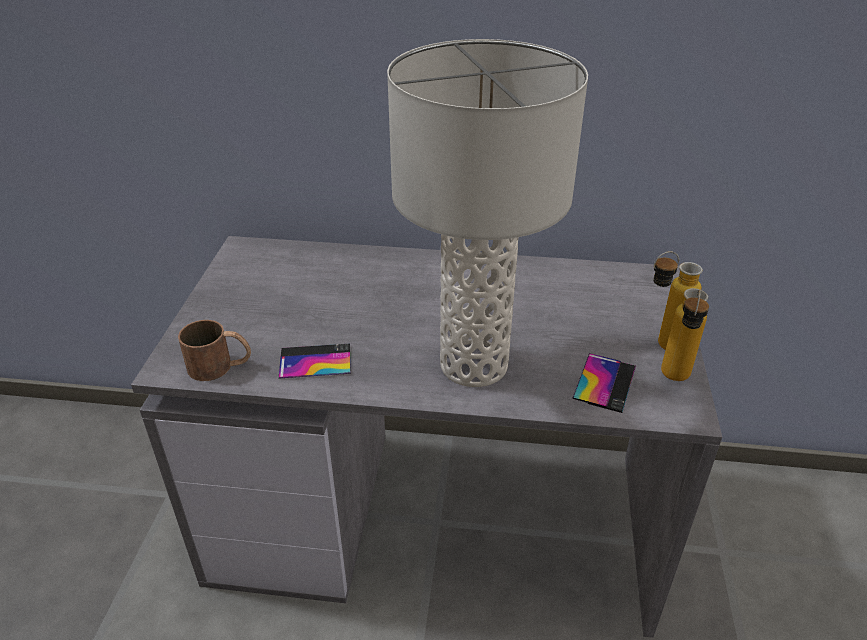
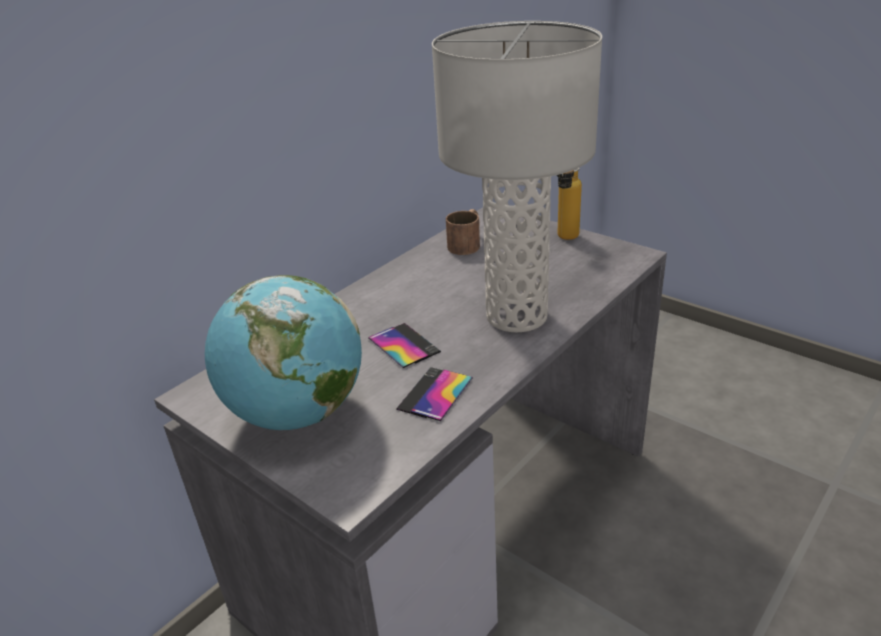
camera: 55 degrees left, 5 degrees down
brown mug [178,320,251,381] -> brown mug moved to [446,209,480,255]
phone [573,353,636,413] -> phone moved to [368,323,441,368]
bottle [661,288,709,381] -> none
none -> globe [205,275,362,430]

